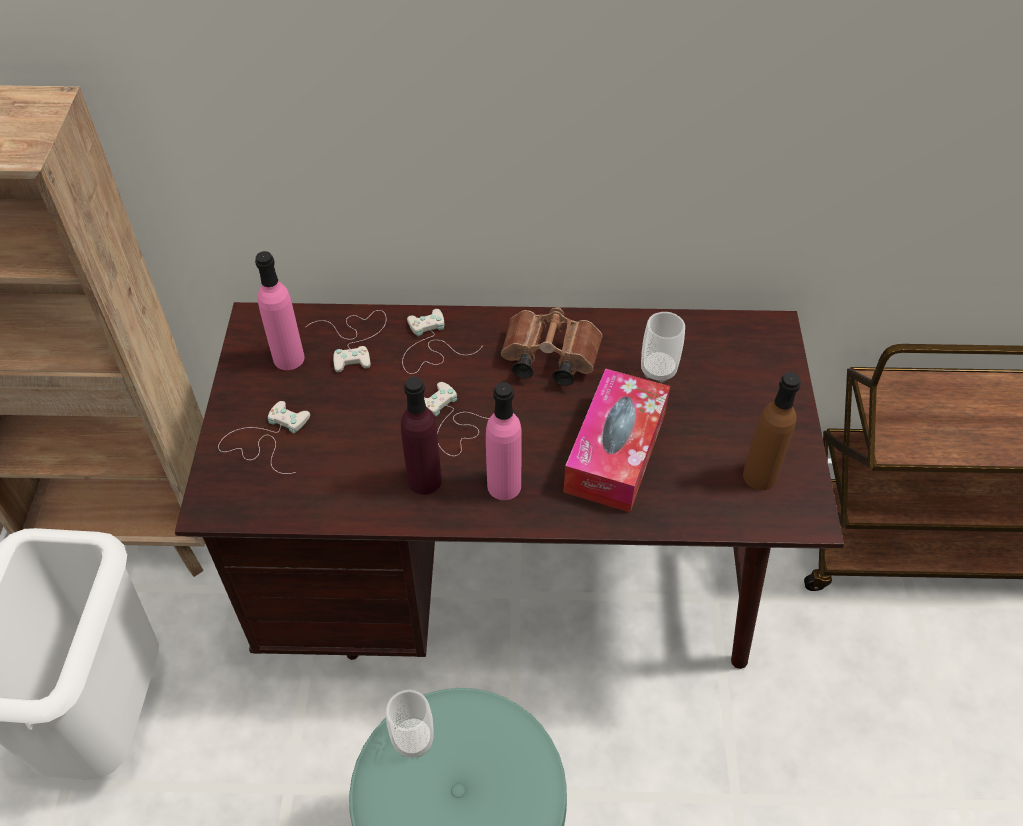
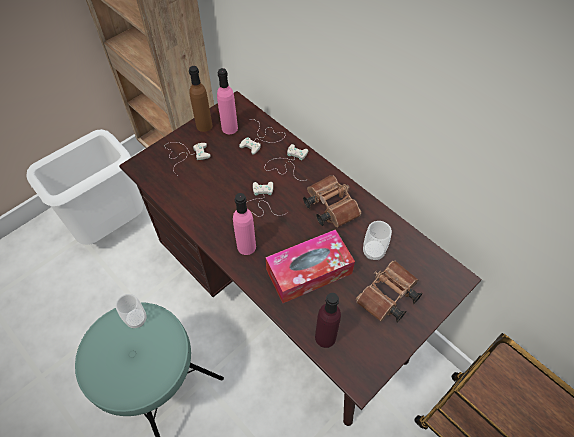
camera: 45 degrees right, 5 degrees up
purple bottle [401,377,442,495] -> purple bottle moved to [315,293,341,348]
brown bottle [743,372,801,490] -> brown bottle moved to [189,66,212,132]
none -> brown binoculars [356,261,423,323]

